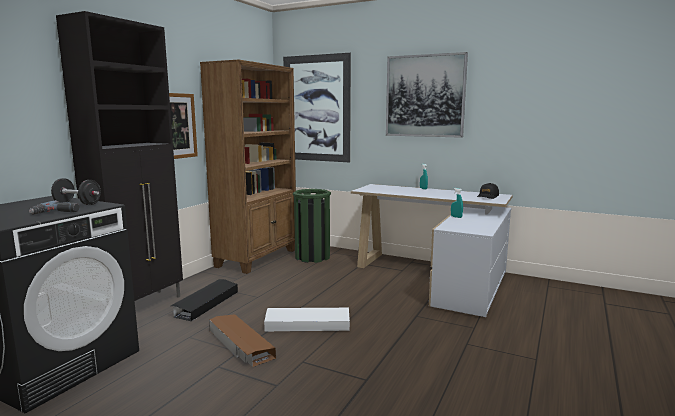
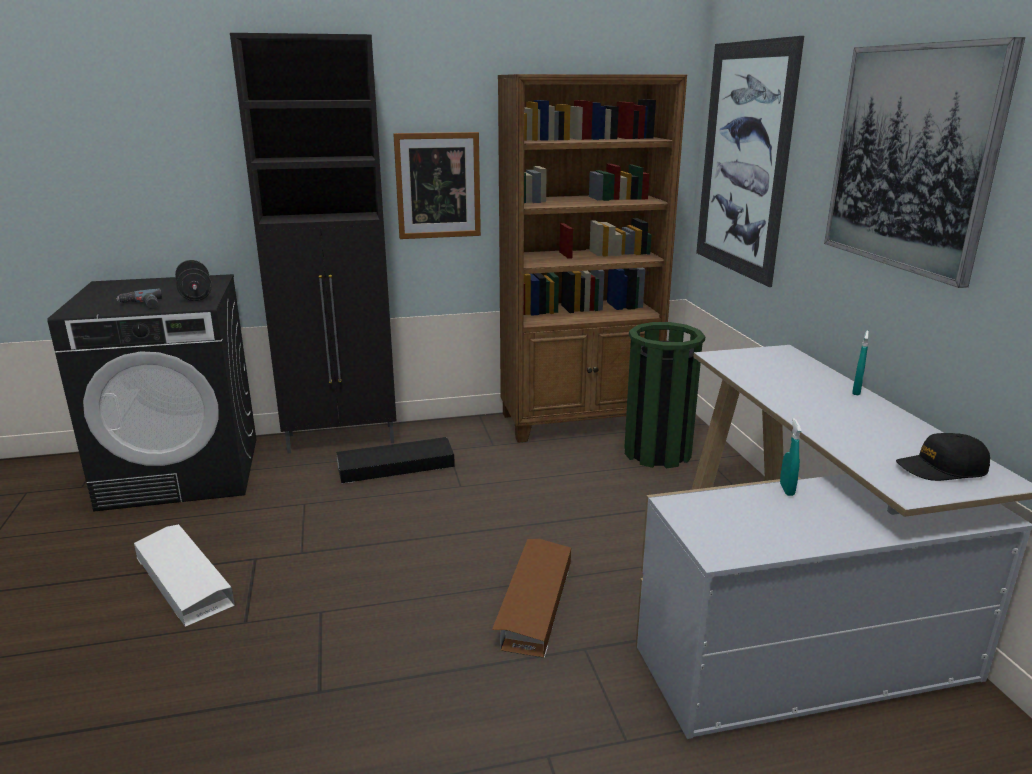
camera: 50 degrees right, 10 degrees up
brown storage box [209,314,276,367] -> brown storage box moved to [492,539,571,658]
white storage box [264,308,350,332] -> white storage box moved to [134,524,235,627]

